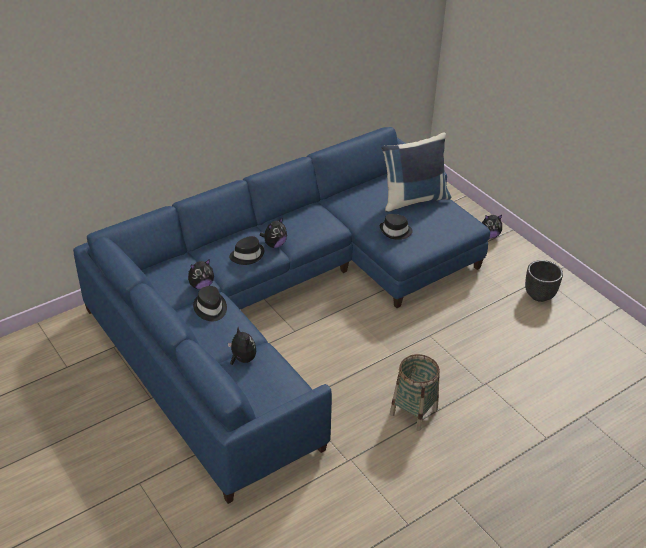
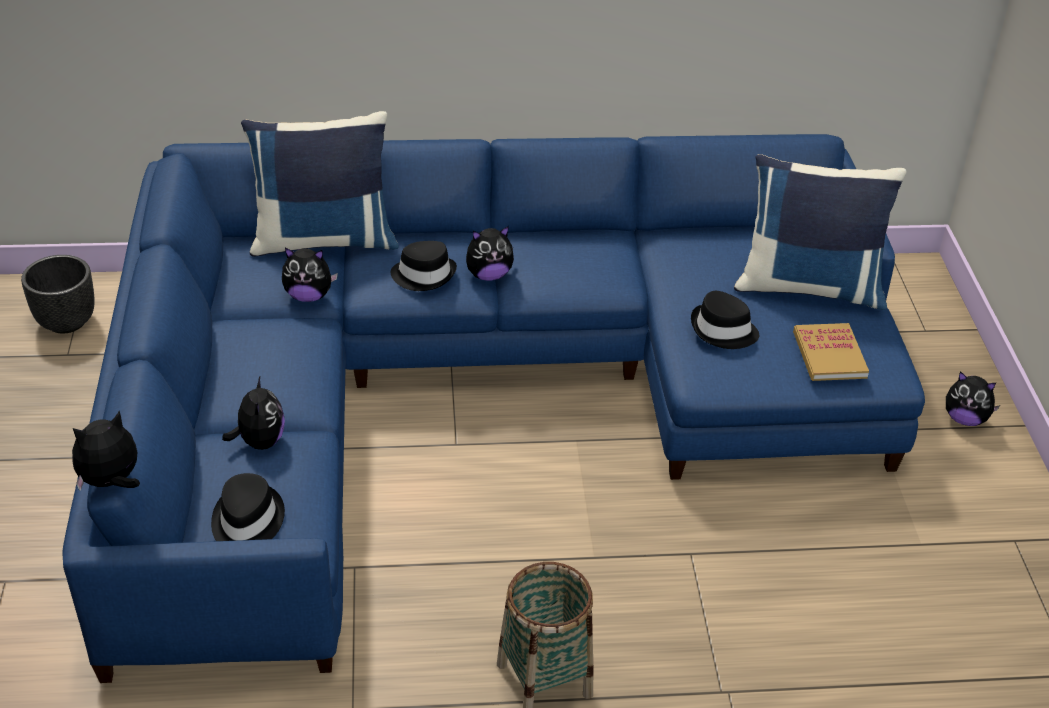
camera: 30 degrees right, 0 degrees up
black hat [193,286,227,321] -> black hat moved to [211,473,285,541]
black planter [525,260,563,302] -> black planter moved to [21,255,94,334]
none -> plush toy [72,410,140,491]
none -> blue pillow [241,111,399,257]
none -> book [793,323,869,381]

